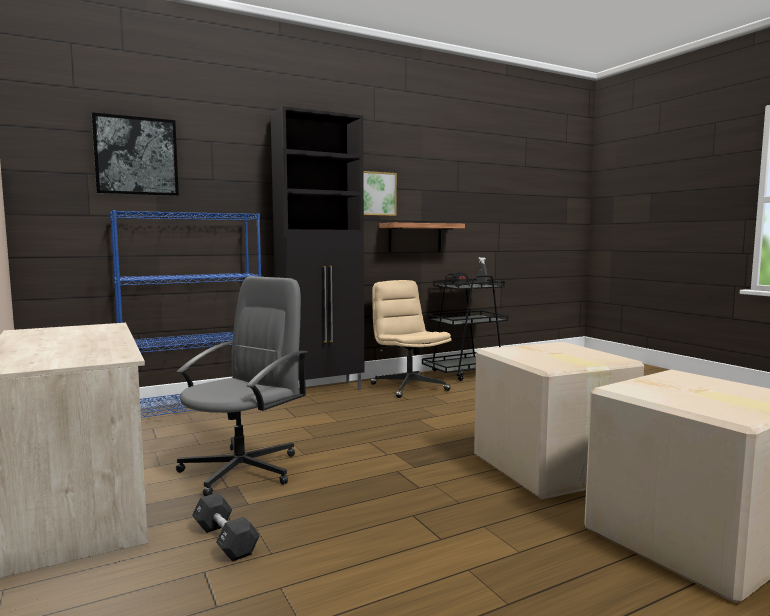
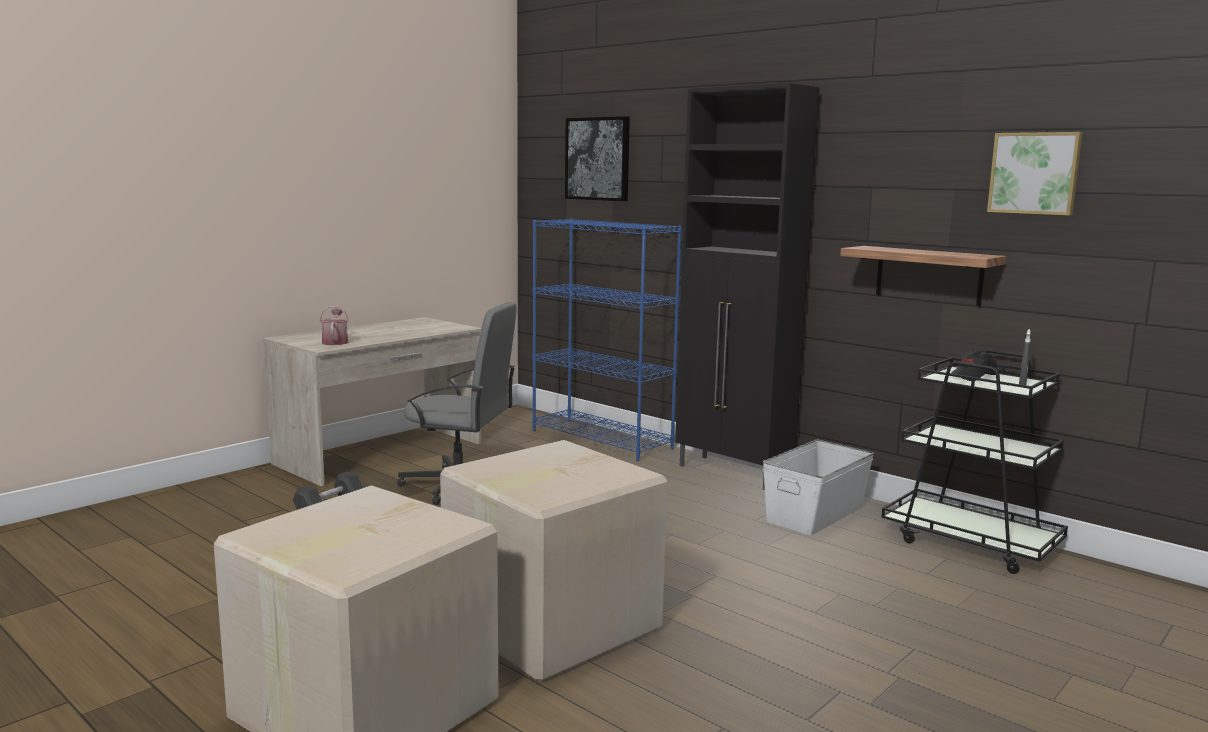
camera: 70 degrees right, 5 degrees up
picture [363,171,397,216] -> picture moved to [987,132,1083,215]
beige office chair [371,280,452,398] -> white storage box [763,440,874,535]
none -> watering can [319,306,349,345]

